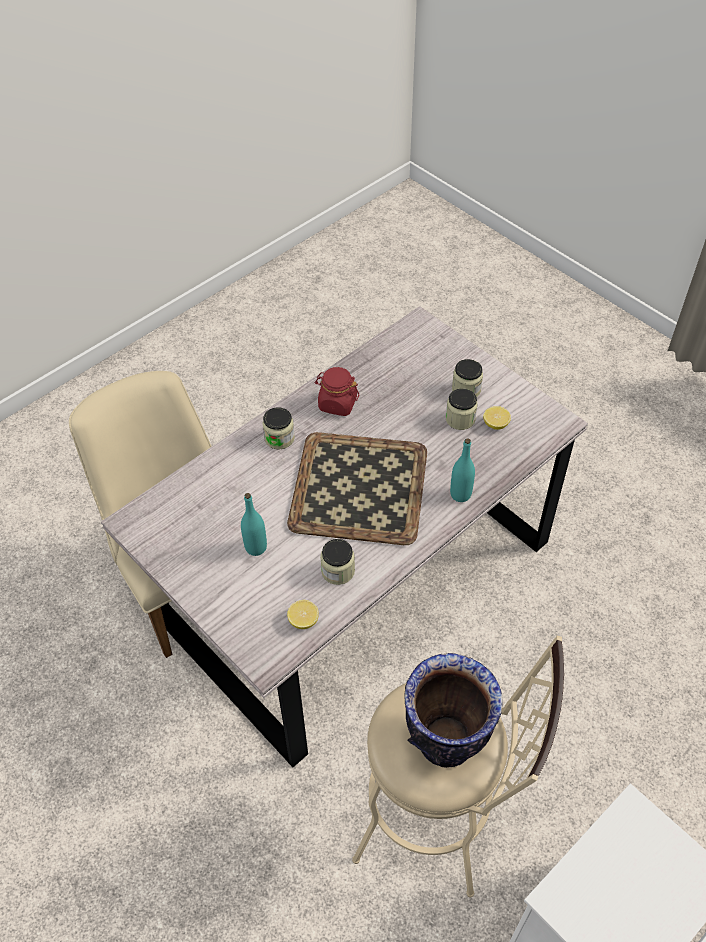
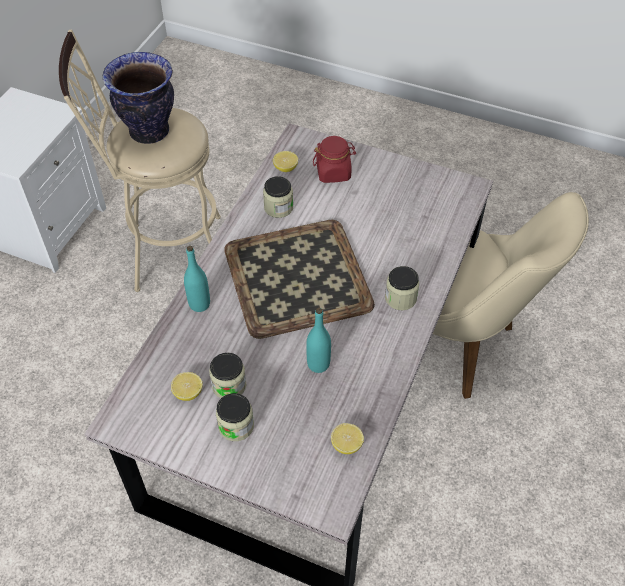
camera: 155 degrees right, 0 degrees up
turquoise bottle [241,493,267,556] -> turquoise bottle moved to [306,308,331,373]
red jar [315,367,359,416] -> red jar moved to [313,136,356,183]
none -> lemon [331,423,364,454]

